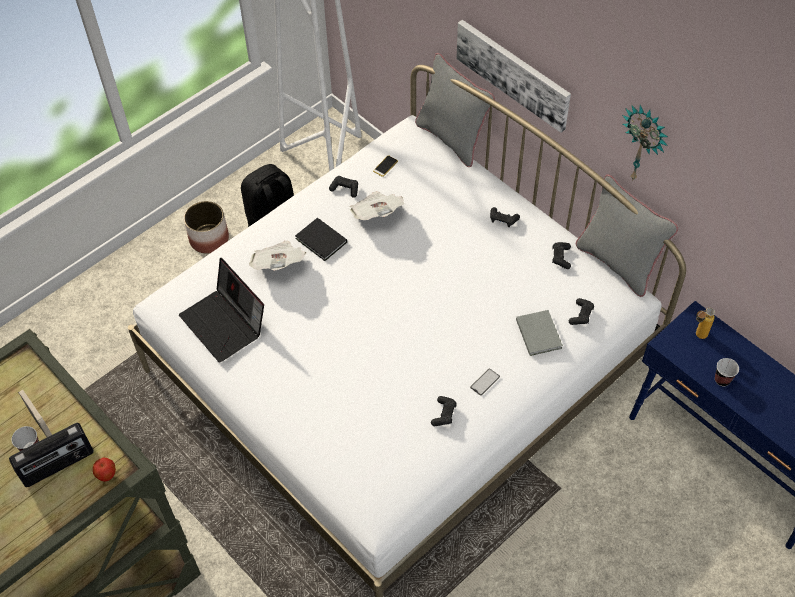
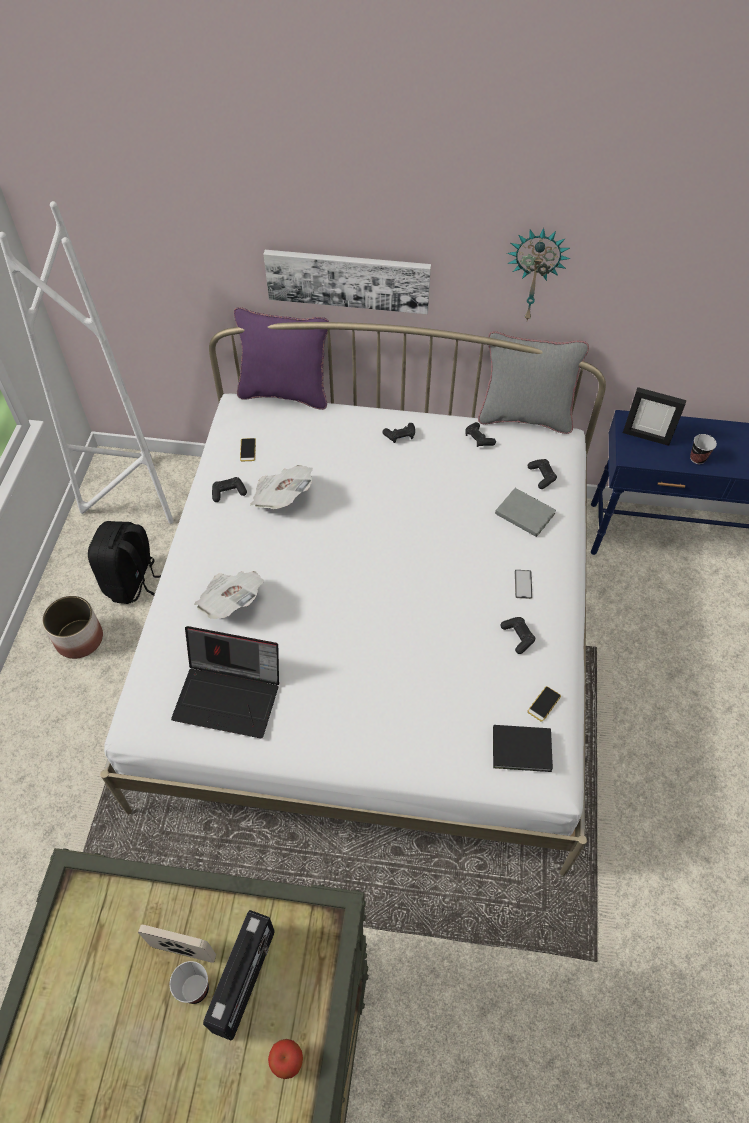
camera: 40 degrees left, 0 degrees up
apple [93,458,116,481] -> apple moved to [268,1039,303,1079]
black book [295,218,347,261] -> black book moved to [493,725,553,772]
grey pillow [415,53,495,167] -> purple pillow [234,307,329,410]
bottle [696,308,715,339] -> picture frame [623,387,687,446]
none -> phone [528,686,561,722]

